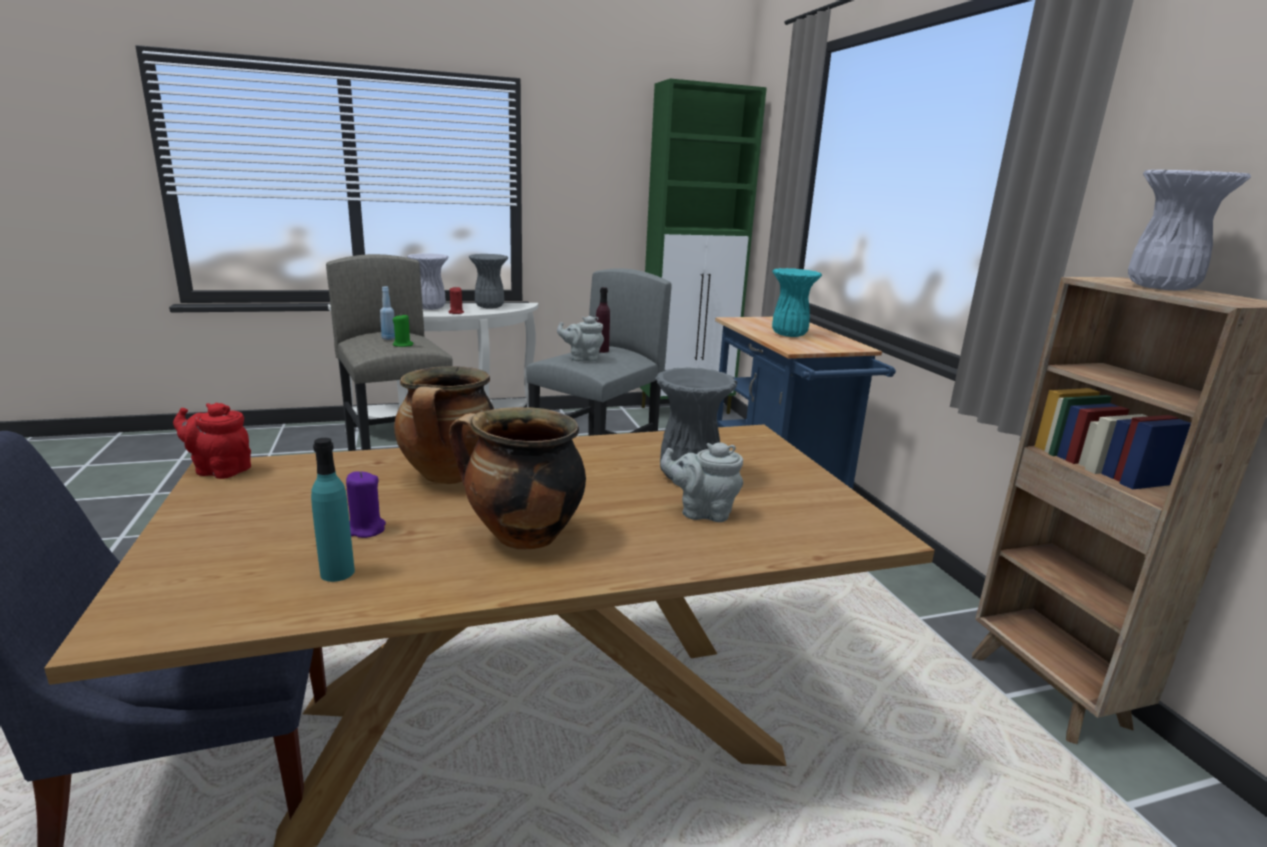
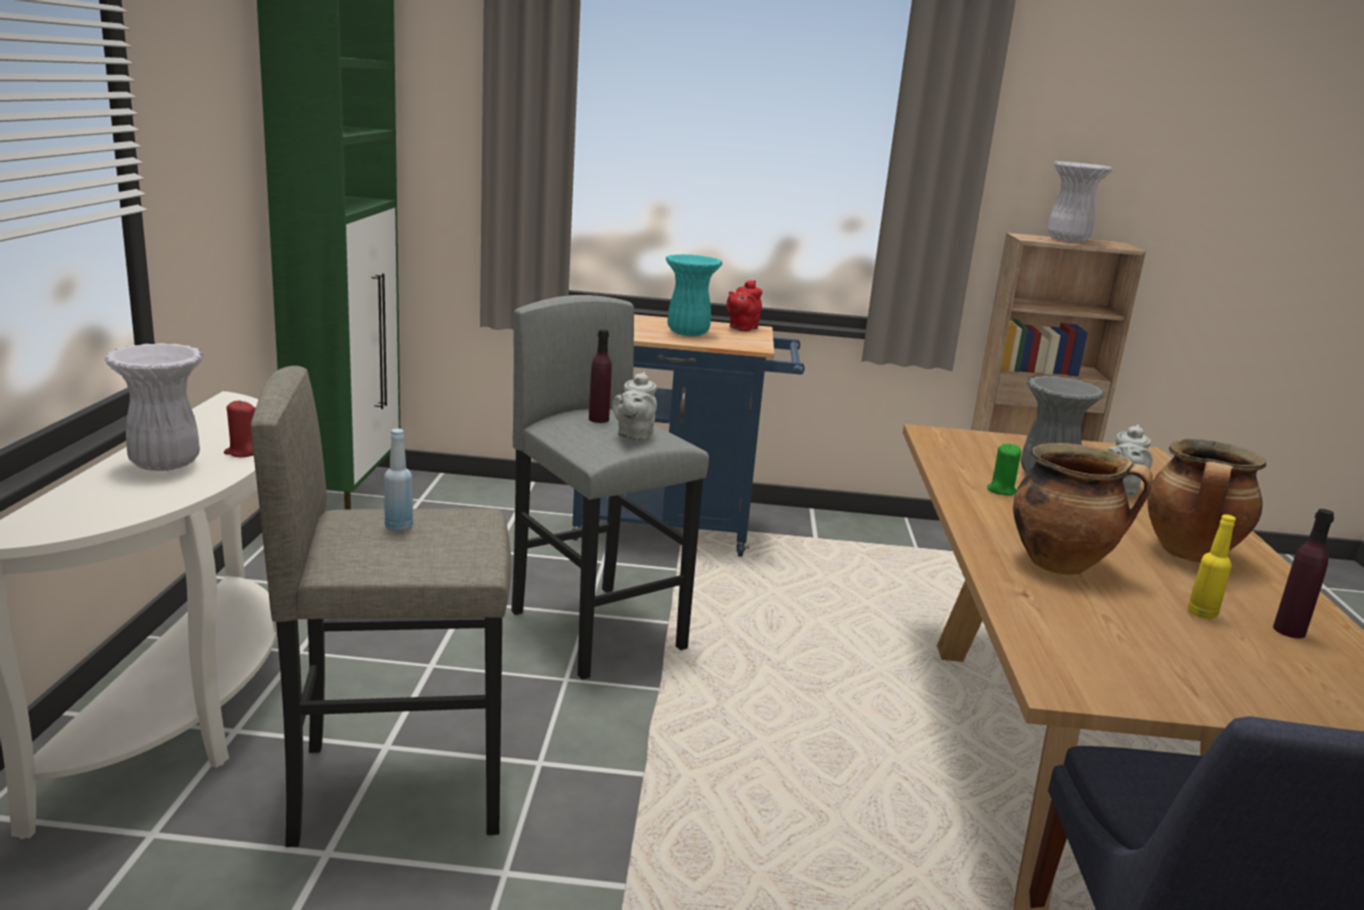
camera: 70 degrees left, 0 degrees up
red teapot [173,403,251,479] -> red teapot moved to [726,280,762,331]
turquoise bottle [311,438,355,582] -> purple bottle [1273,509,1334,638]
purple candle [346,471,386,538] -> yellow bottle [1188,514,1236,619]
green candle [393,315,414,347] -> green candle moved to [987,444,1021,496]
grey vase [469,254,508,309] -> none

